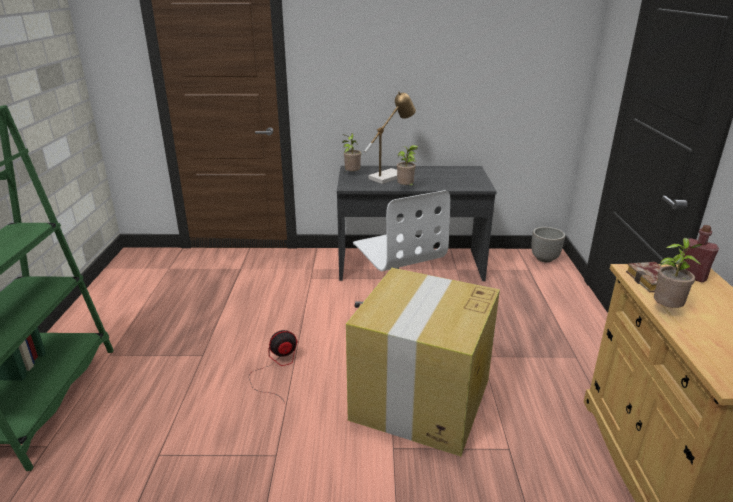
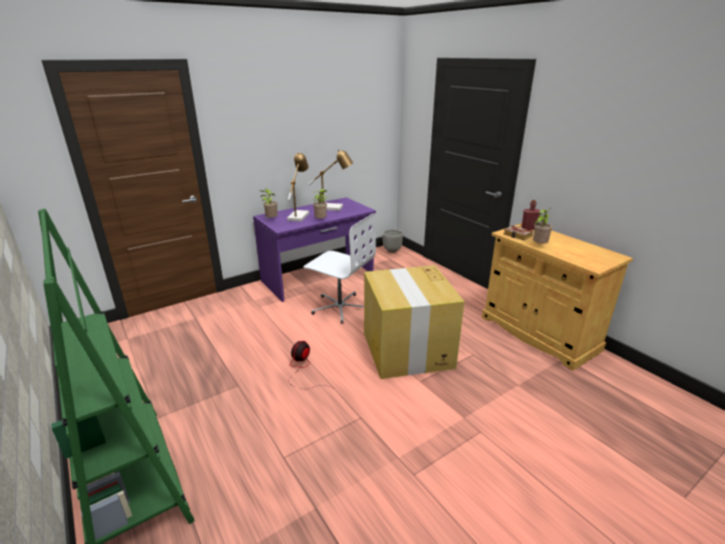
camera: 35 degrees left, 0 degrees up
grey desk [337,166,497,281] -> purple desk [253,197,376,302]
none -> table lamp [308,149,353,211]

